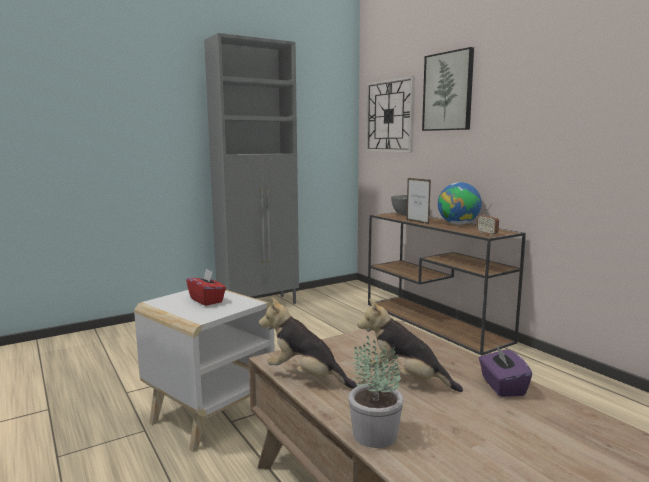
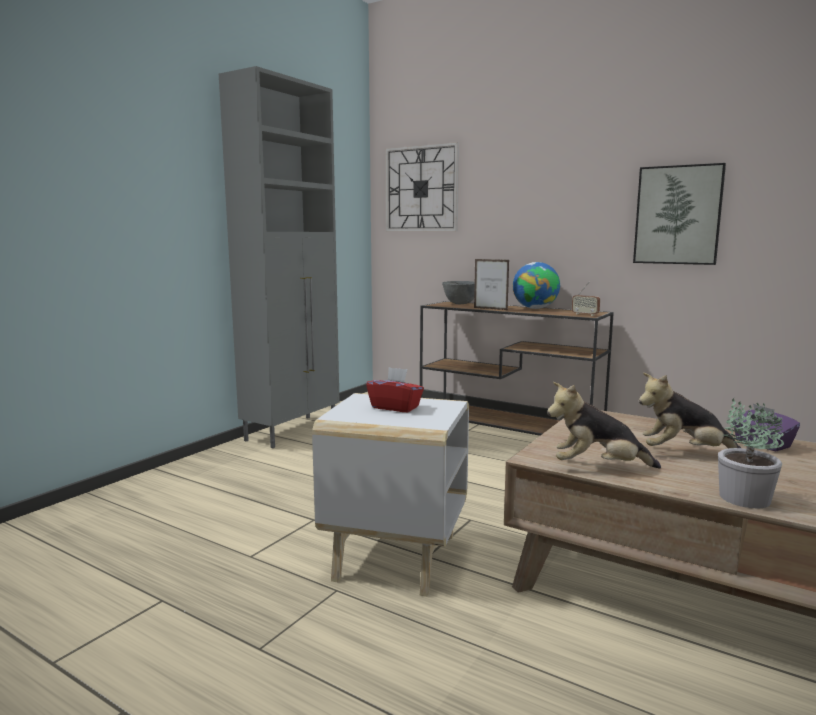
camera: 25 degrees left, 0 degrees up
picture [422,47,474,131] -> picture moved to [633,163,726,265]

